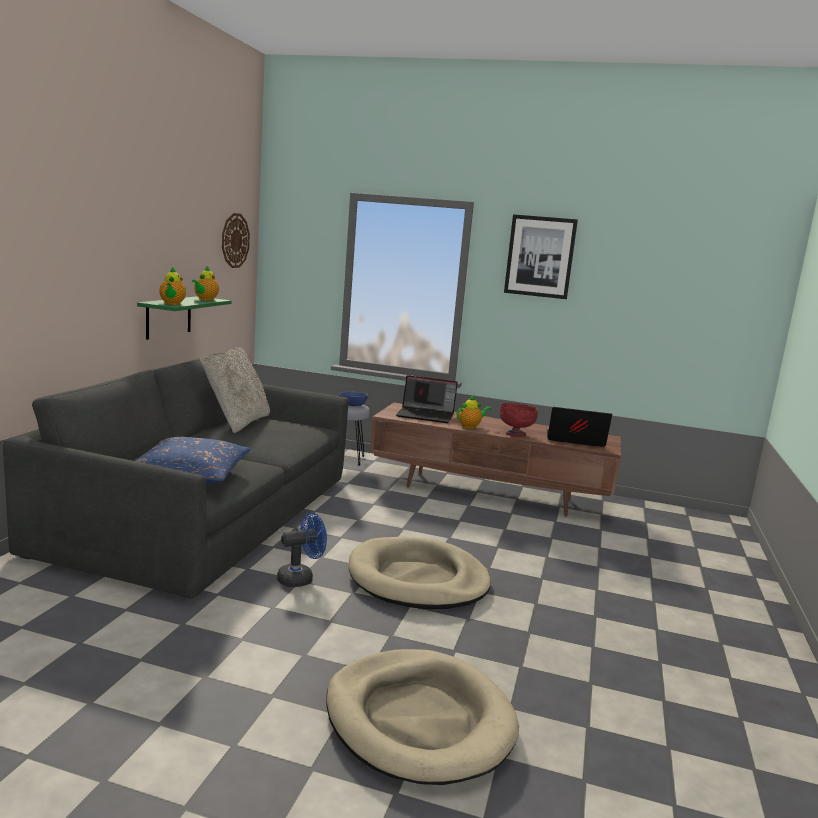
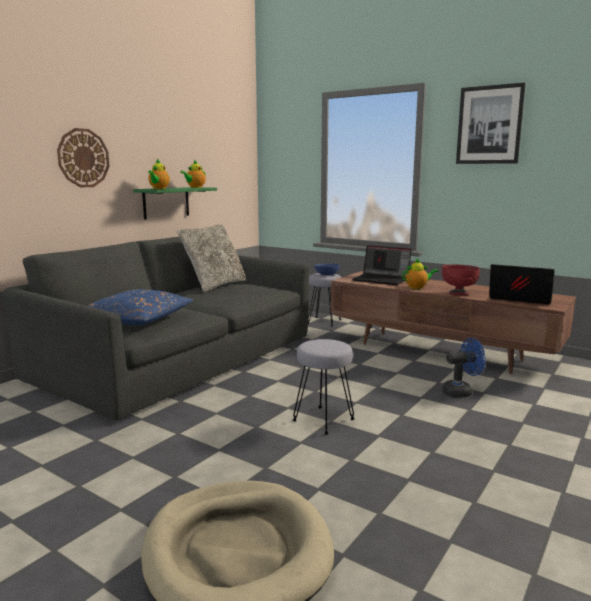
camera: 20 degrees right, 0 degrees up
wall clock [222,213,250,268] -> wall clock moved to [57,128,109,188]
blue fan [277,512,327,587] -> blue fan moved to [442,338,486,398]
beige dog bed [349,537,491,609] -> grey stool [293,339,355,435]

